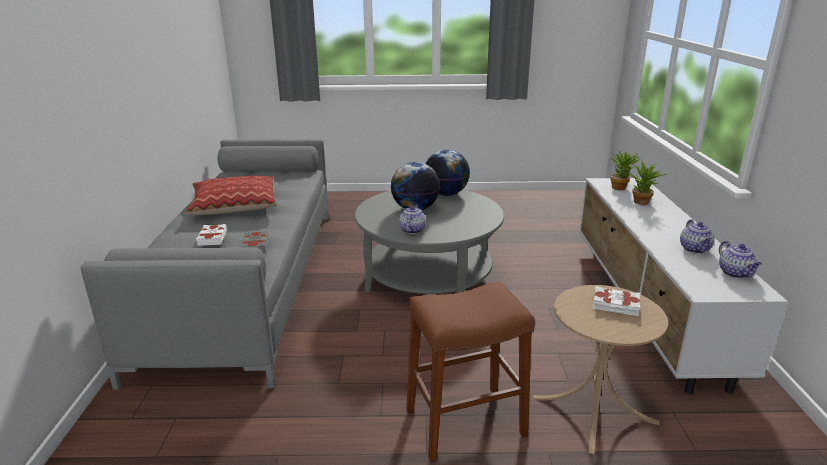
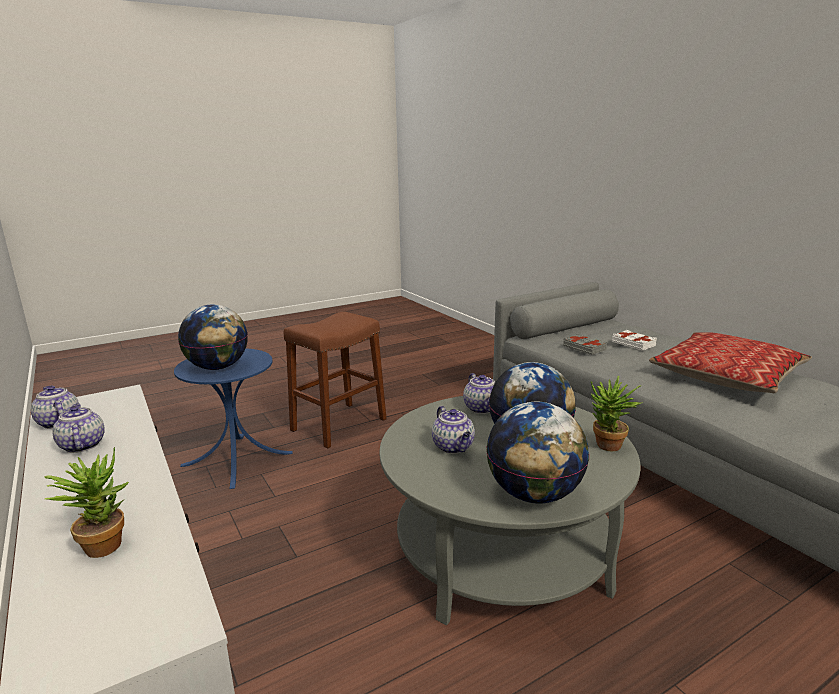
camera: 150 degrees right, 5 degrees down
beige side table [533,285,668,454] -> blue side table [174,348,292,489]
white book [593,286,640,316] -> globe [178,304,248,370]
potted plant [610,151,640,190] -> potted plant moved to [591,376,642,451]
none -> teapot [432,406,475,454]

